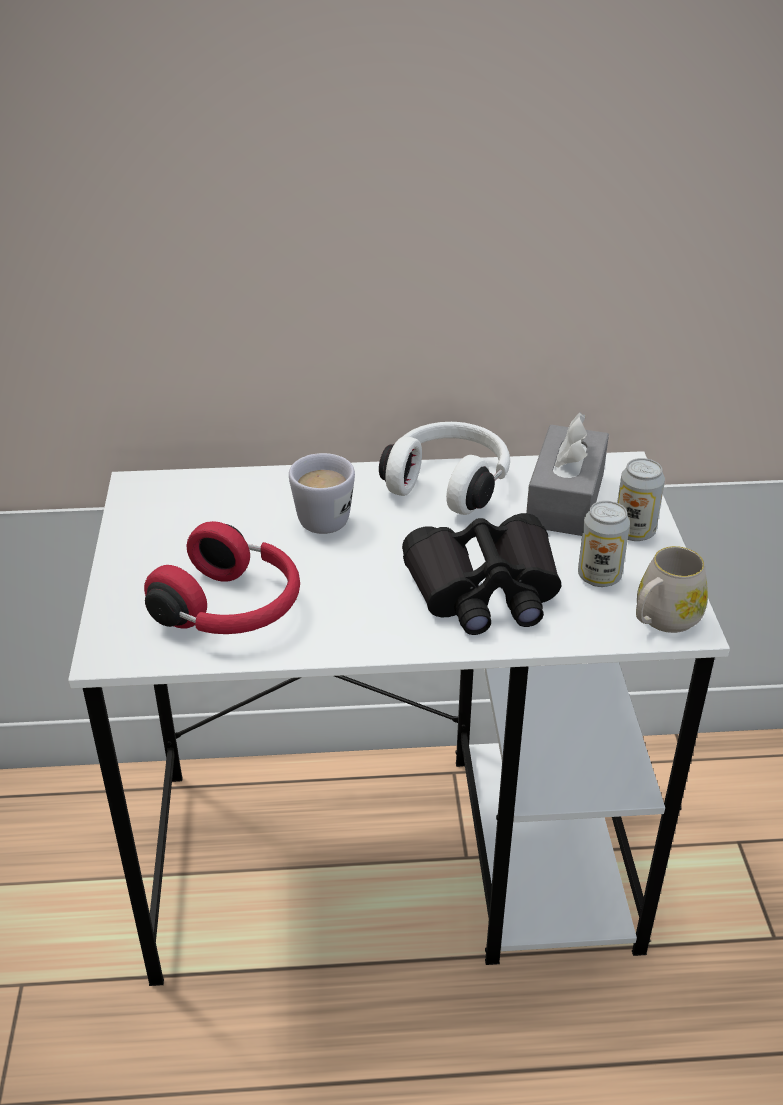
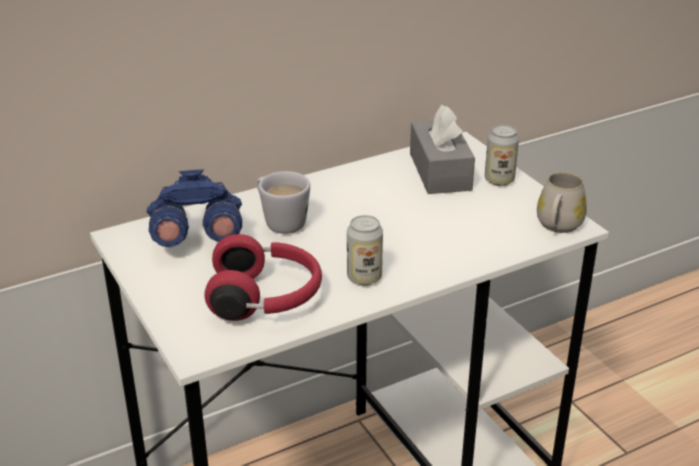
camera: 25 degrees left, 5 degrees down
white headphones [379,422,510,515] -> none
black binoculars [402,513,561,635] -> none
can [578,501,630,587] -> can moved to [347,215,383,285]
none -> blue binoculars [147,169,242,247]

